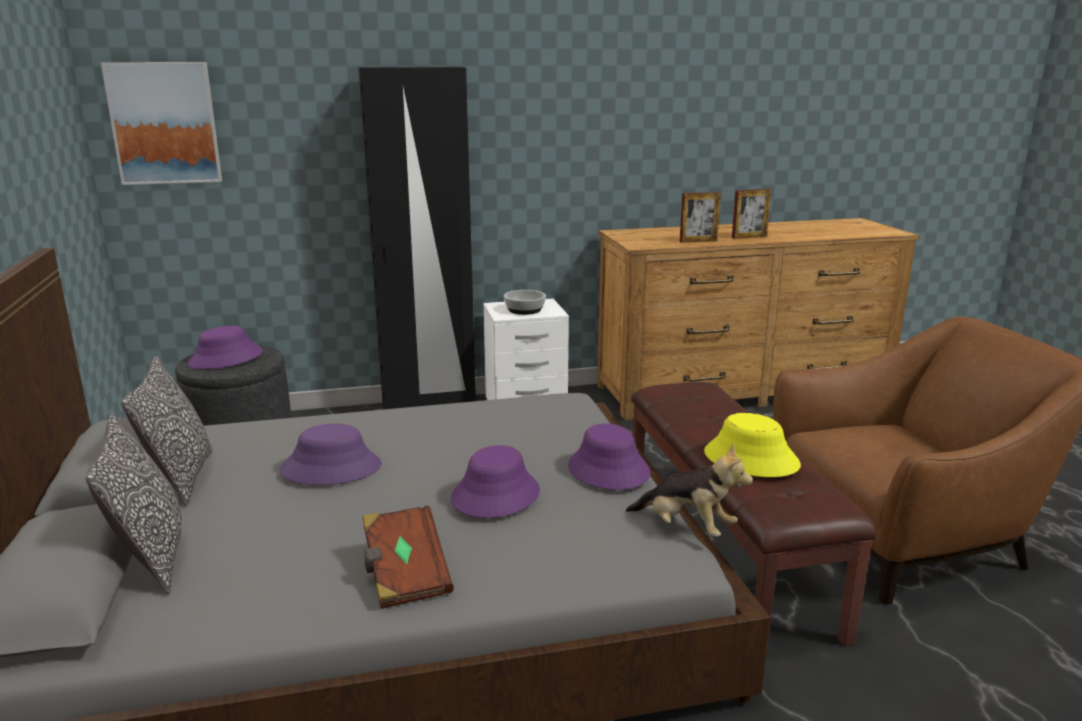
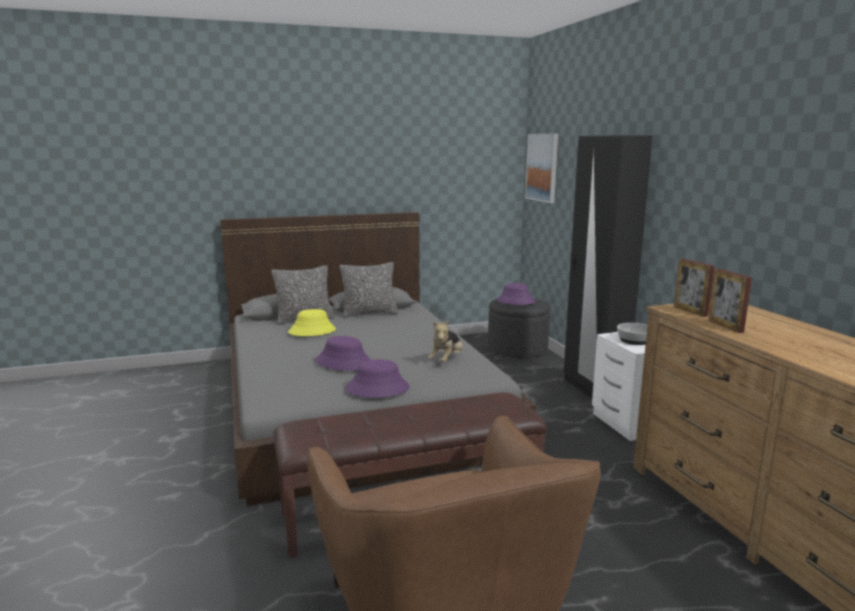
camera: 85 degrees right, 5 degrees down
purple hat [279,423,381,485] -> none
brown book [362,506,454,609] -> none
plush toy [625,443,753,537] -> plush toy moved to [428,320,463,362]
yellow hat [704,413,801,477] -> yellow hat moved to [288,309,336,336]
picture frame [732,189,771,239] -> picture frame moved to [674,259,715,317]

